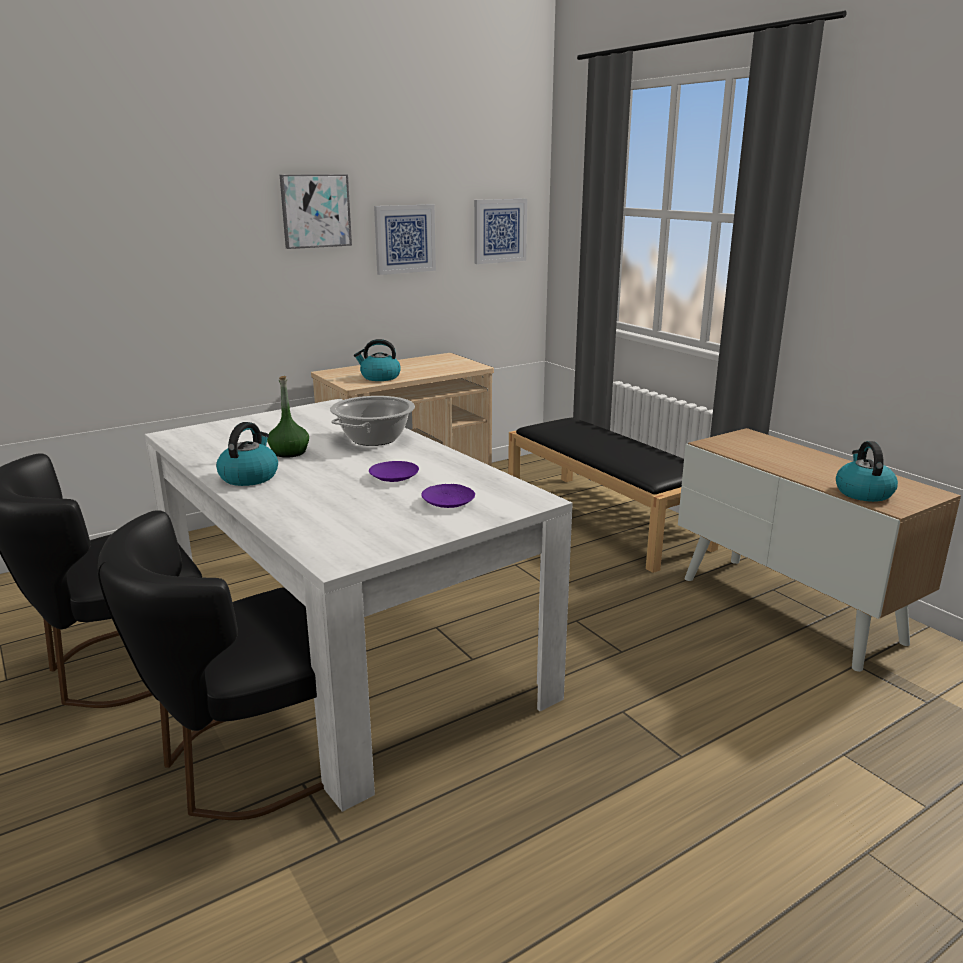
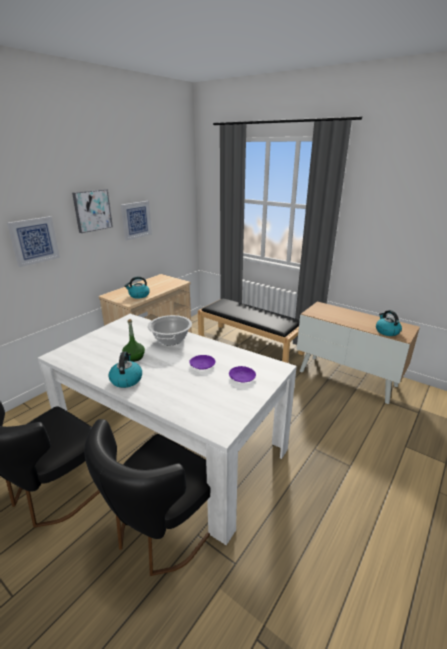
camera: 20 degrees left, 5 degrees up
picture [474,199,527,264] -> picture moved to [7,216,60,267]

